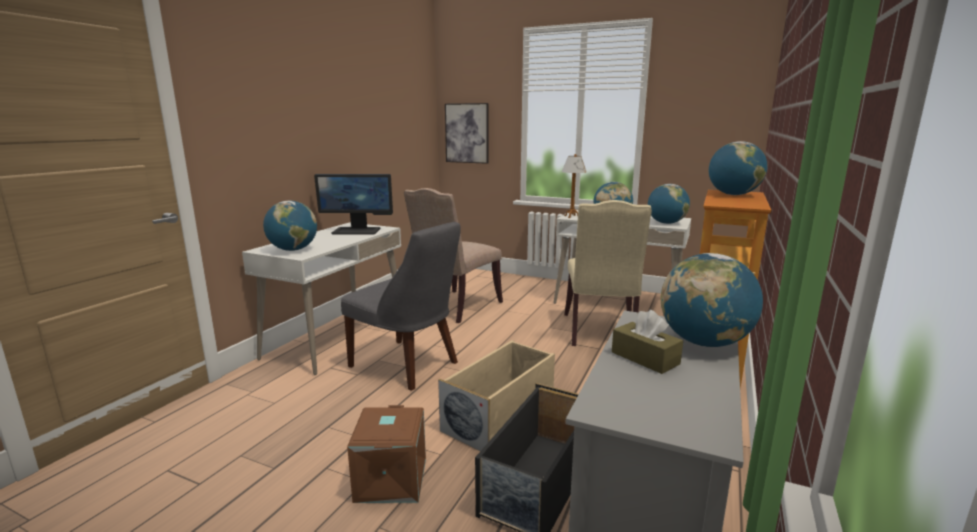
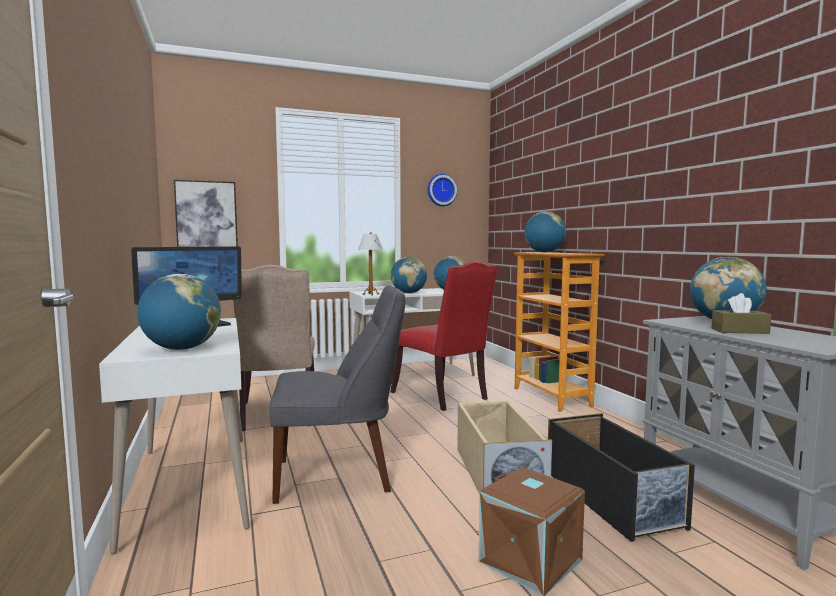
camera: 45 degrees left, 10 degrees down
beige chair [564,200,652,346] -> red chair [391,262,497,411]
none -> wall clock [428,174,457,206]

